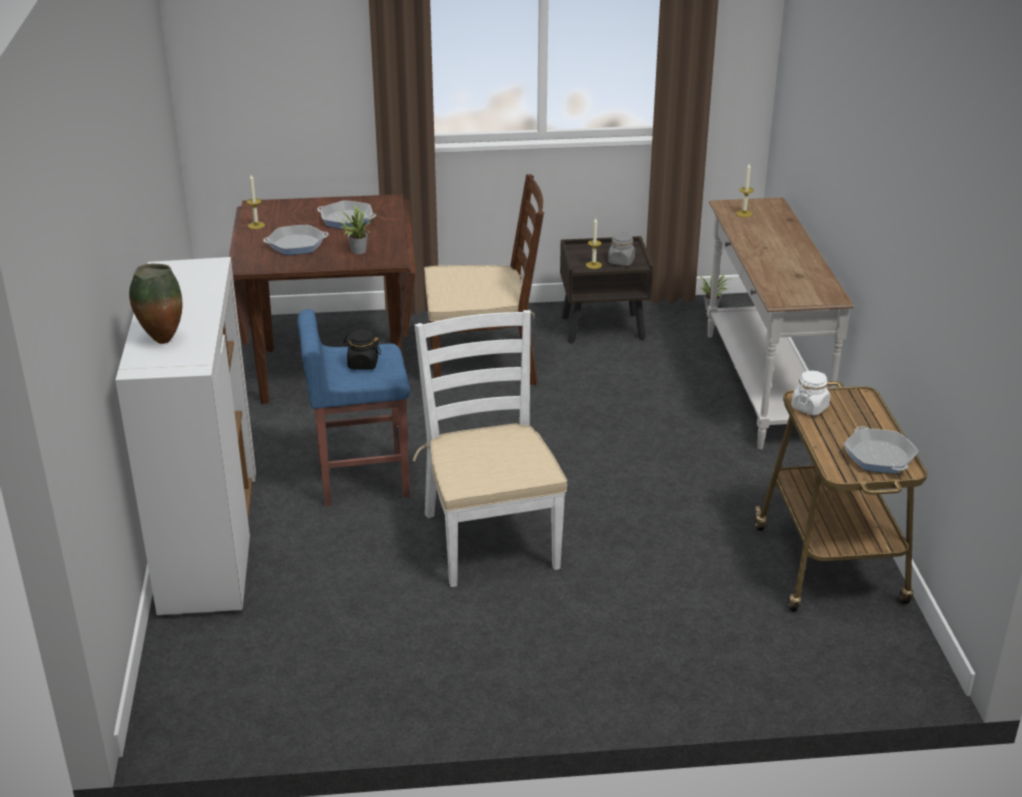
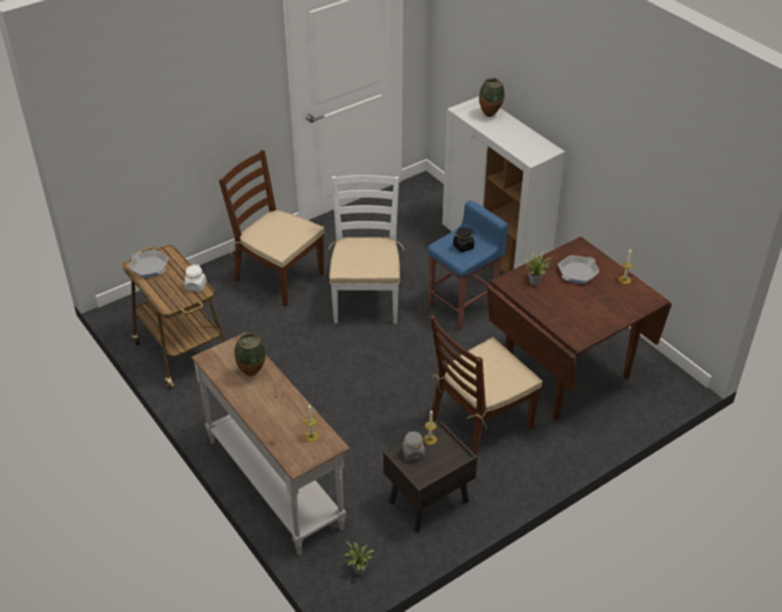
camera: 150 degrees right, 10 degrees up
frying pan [317,200,376,230] -> none
white chair [413,310,567,587] -> white chair turned 135 degrees counterclockwise [328,175,404,323]
none -> brown chair [219,150,324,306]
none -> vase [234,333,266,376]

